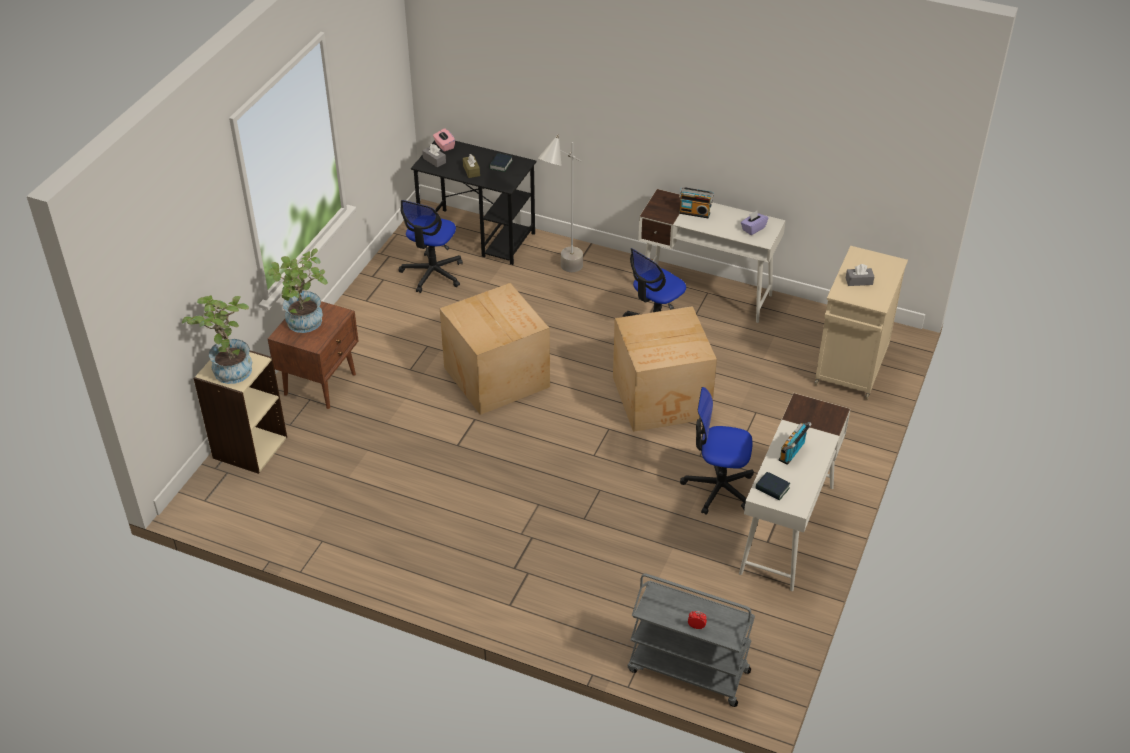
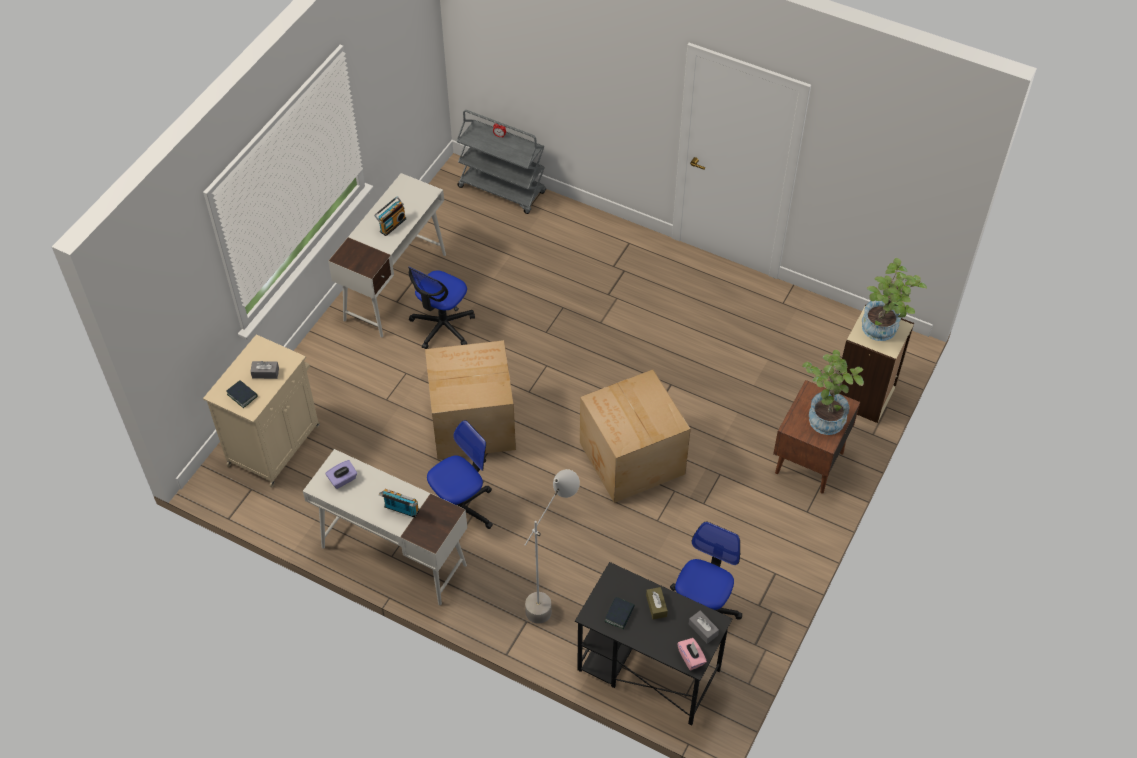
camera: 175 degrees left, 10 degrees up
office chair [680,387,754,515] -> office chair turned 105 degrees clockwise [408,267,475,349]
book [755,472,790,501] -> book moved to [227,380,257,408]

